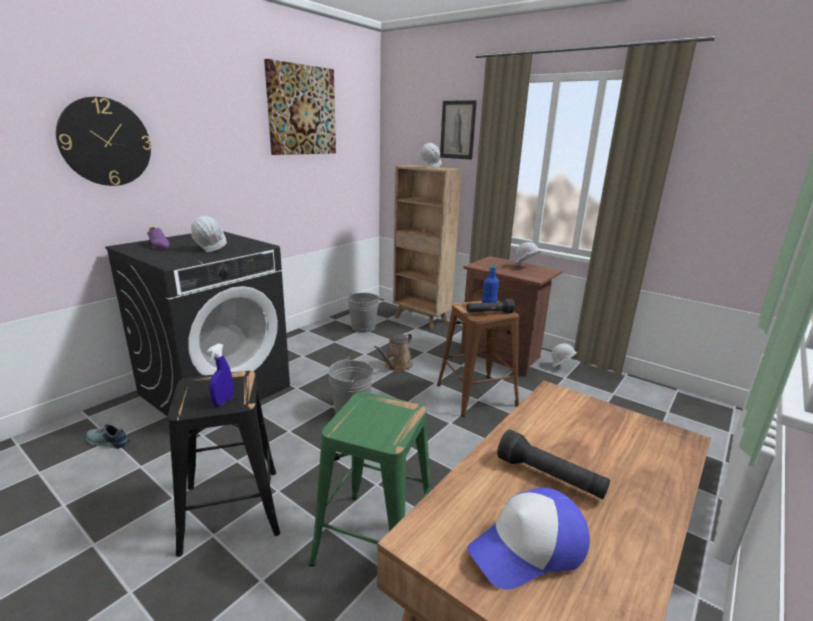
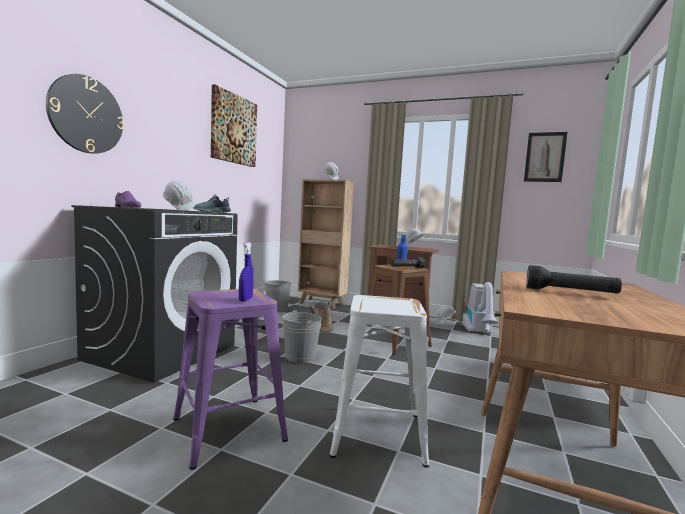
camera: 15 degrees left, 15 degrees down
shoe [86,424,130,449] -> shoe moved to [193,195,231,213]
black stool [168,371,280,557] -> purple stool [173,289,288,470]
green stool [309,392,431,567] -> white stool [329,295,429,468]
picture [440,100,477,160] -> picture moved to [524,132,567,182]
cap [467,488,590,590] -> none
none -> vacuum cleaner [462,282,499,334]

